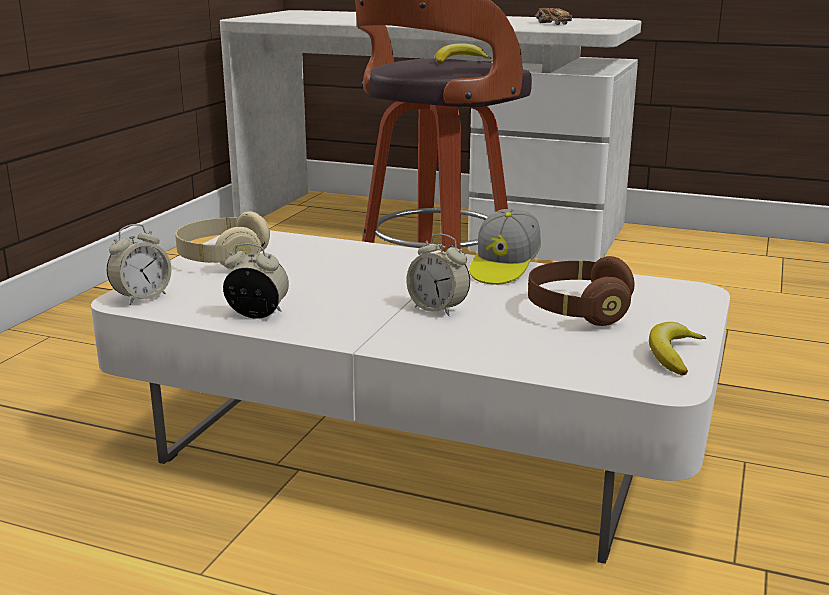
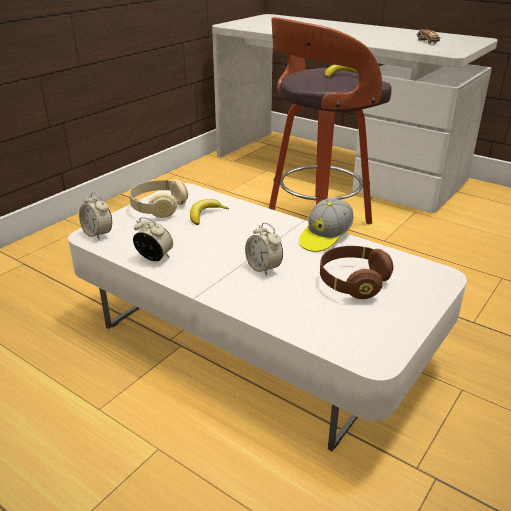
camera: 15 degrees right, 10 degrees up
alarm clock [107,224,171,305] -> alarm clock turned 75 degrees clockwise [79,192,112,240]
banana [649,322,706,376] -> banana moved to [190,199,229,225]

